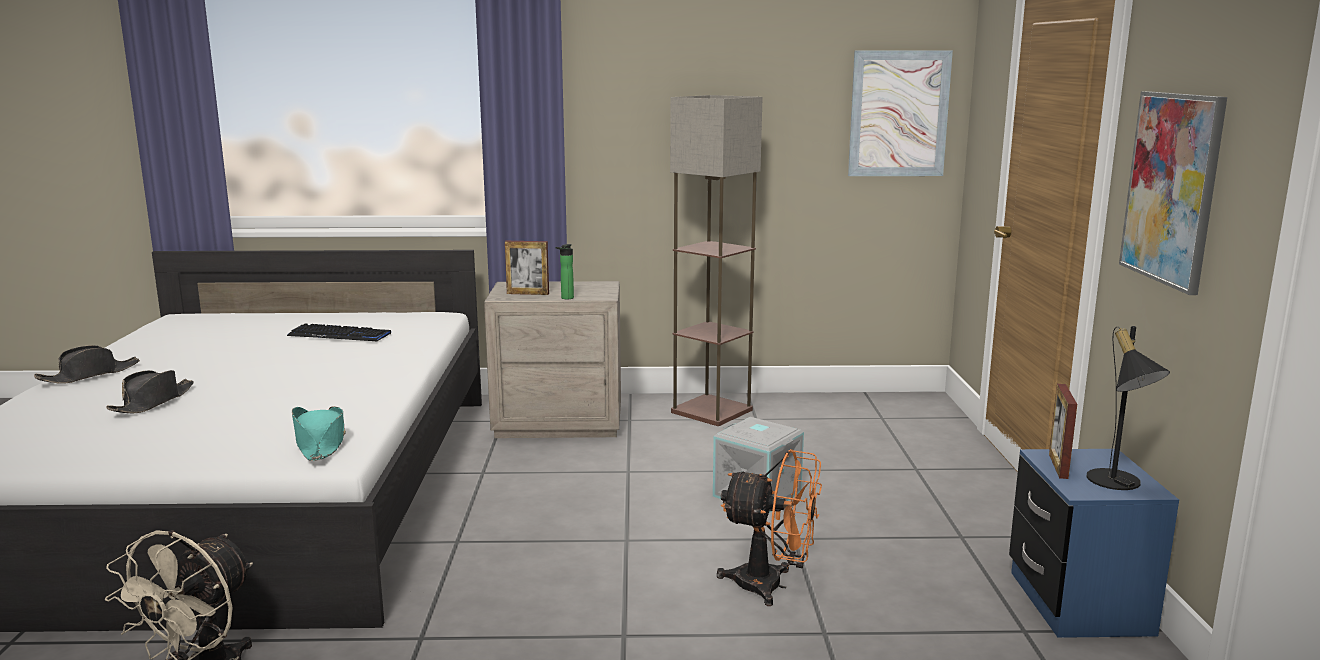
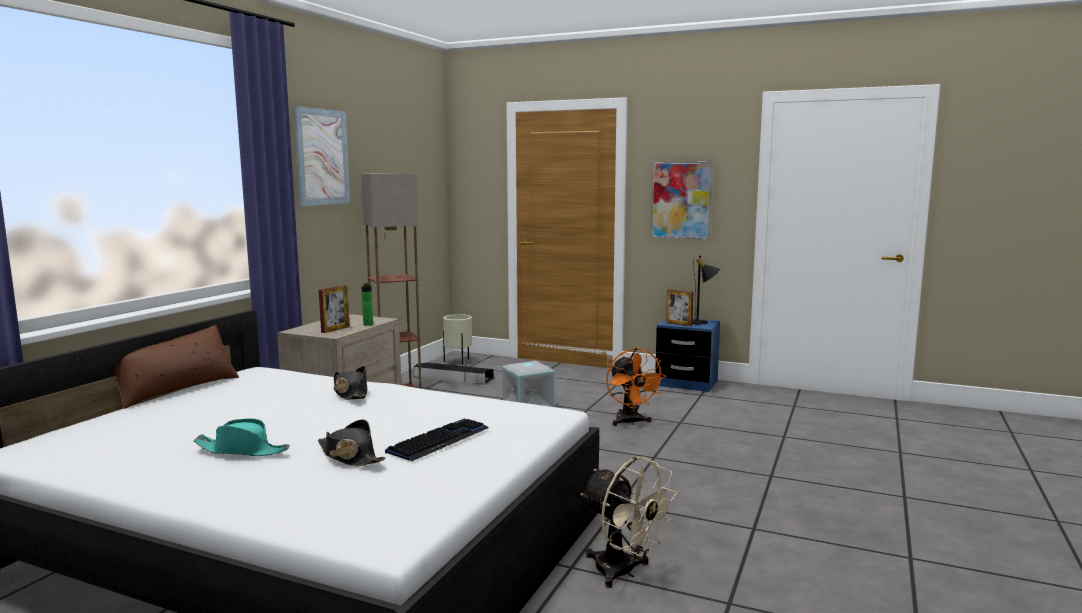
camera: 65 degrees left, 5 degrees down
black hat [34,345,140,384] -> black hat moved to [333,366,367,400]
keyboard [287,323,391,341] -> keyboard moved to [385,419,489,461]
turquoise hat [292,407,346,461] -> turquoise hat moved to [193,418,290,456]
orange fan [717,449,822,606] -> orange fan turned 120 degrees clockwise [606,348,666,426]
picture [848,51,953,176] -> picture moved to [293,106,350,206]
none -> brown pillow [114,325,239,409]
none -> black storage box [413,363,493,384]
none -> beige planter [443,314,472,365]

